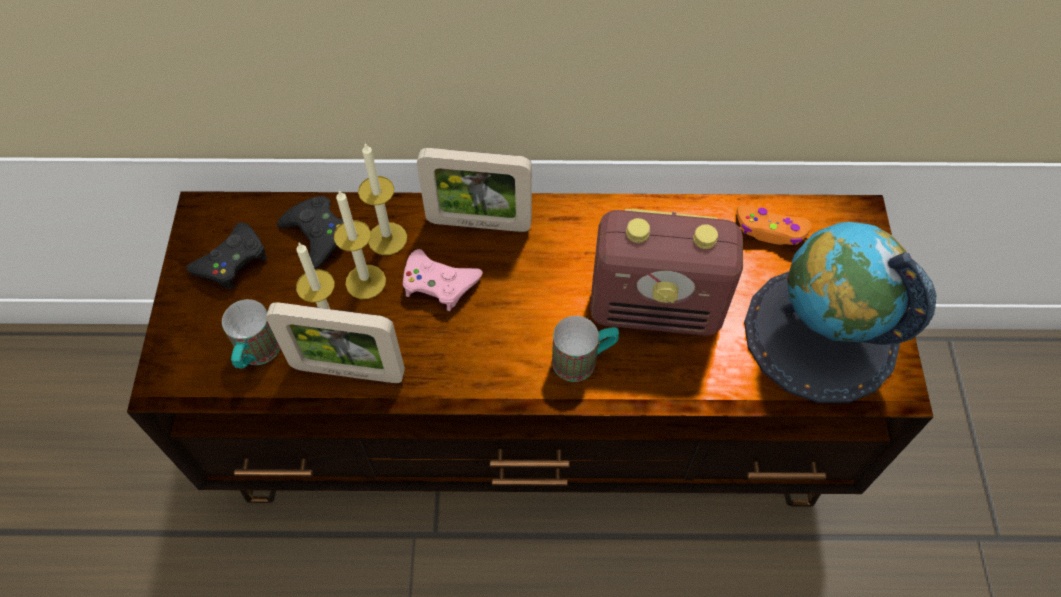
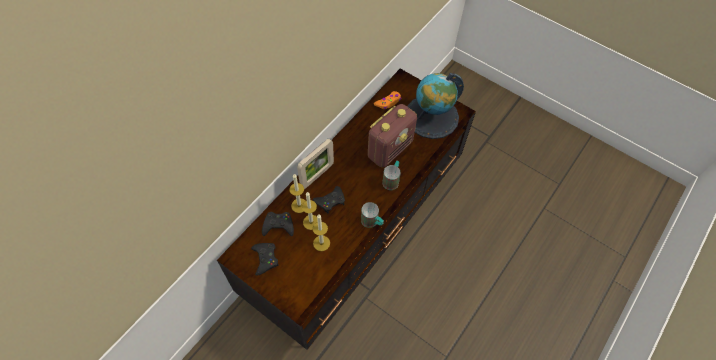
camera: 55 degrees left, 0 degrees up
mug [222,299,280,368] -> mug moved to [361,202,384,228]
picture frame [266,302,405,383] -> none
pink game controller [403,249,483,311] -> black game controller [313,186,345,213]

